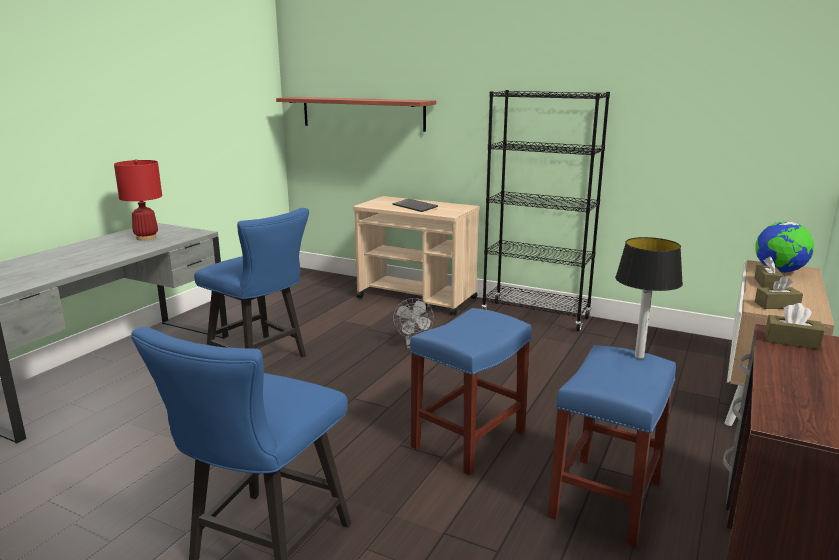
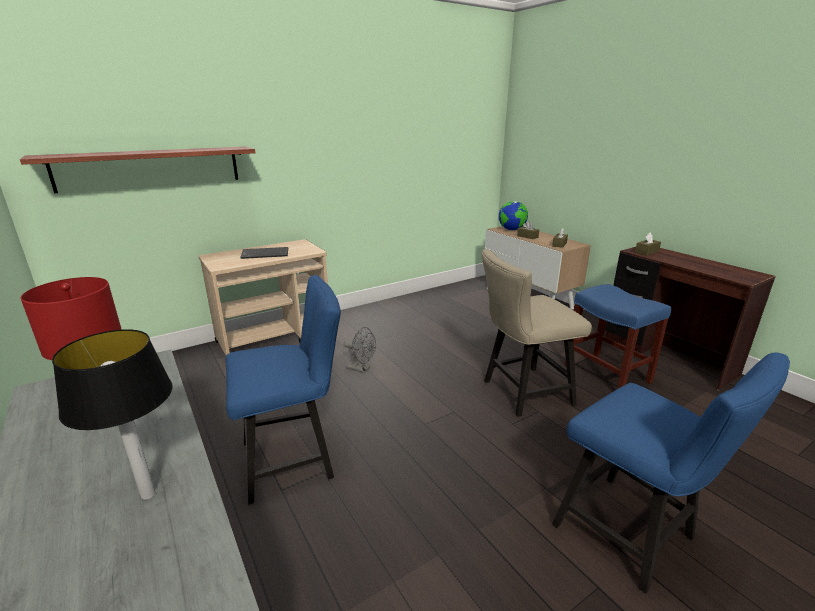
camera: 60 degrees left, 5 degrees up
blue stool [410,308,532,476] -> beige chair [481,249,592,417]
black bookcase [482,90,610,331] -> none
table lamp [615,237,683,359] -> table lamp moved to [52,329,173,500]

